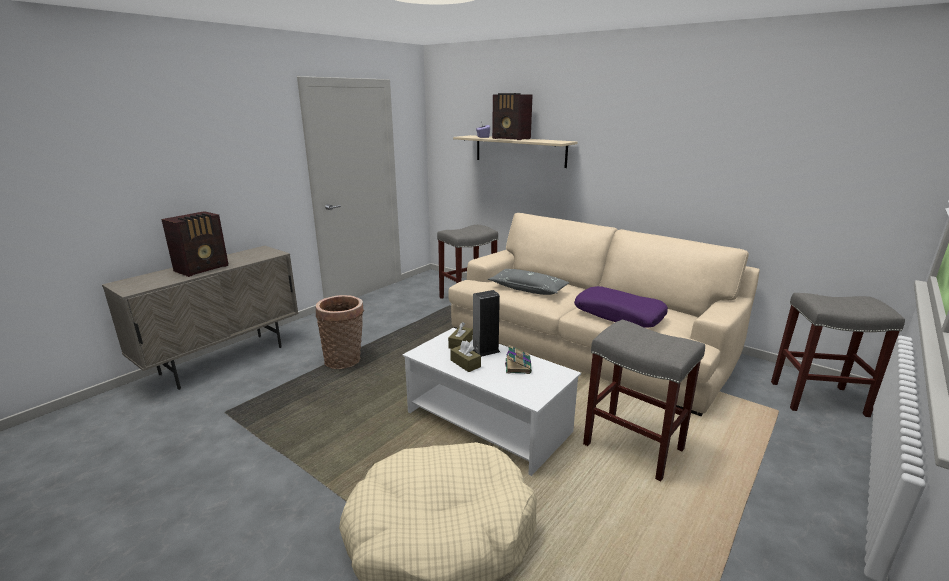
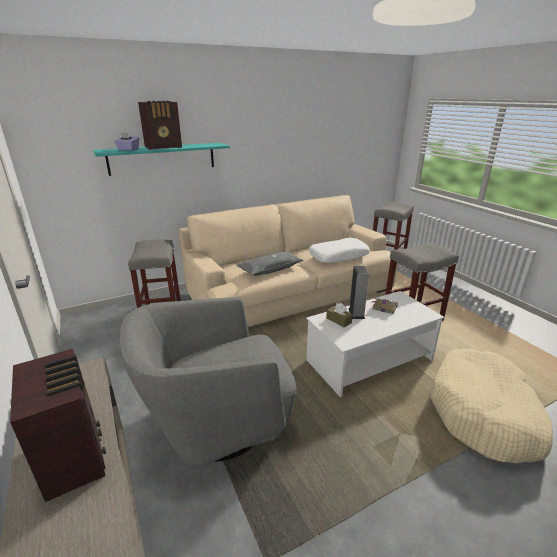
camera: 65 degrees left, 5 degrees up
basket [316,295,364,369] -> grey armchair [120,297,297,466]
brown tissue box [450,341,481,372] -> none
beige shelf [453,135,577,168] -> turquoise shelf [93,143,230,176]
purple pillow [574,286,668,328] -> white pillow [309,238,370,263]

